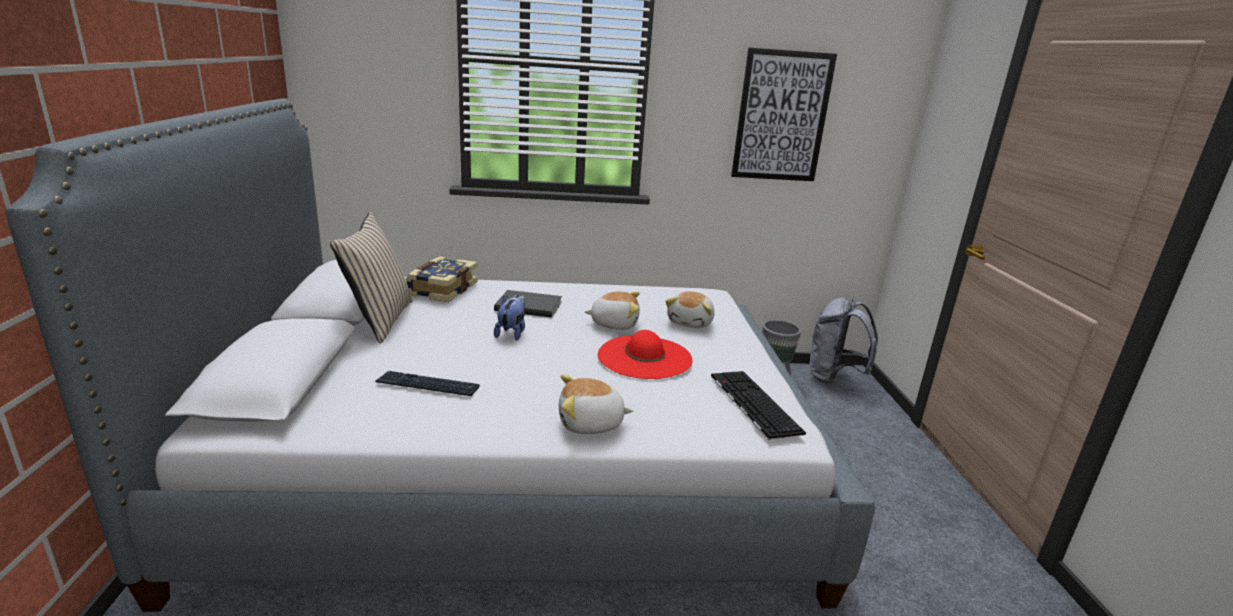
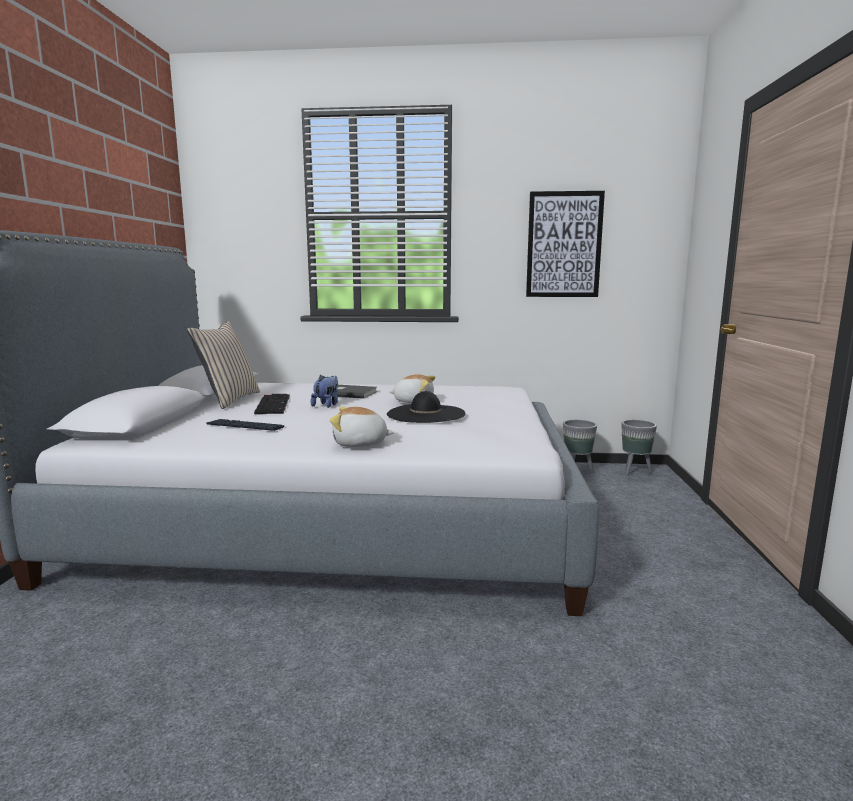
camera: 10 degrees right, 10 degrees down
book [406,256,478,302] -> none
red hat [598,330,693,379] -> black hat [387,391,466,423]
plush toy [665,291,715,328] -> none
keyboard [711,371,806,440] -> keyboard moved to [254,394,290,415]
grey backpack [810,297,878,384] -> grey planter [621,420,657,475]

